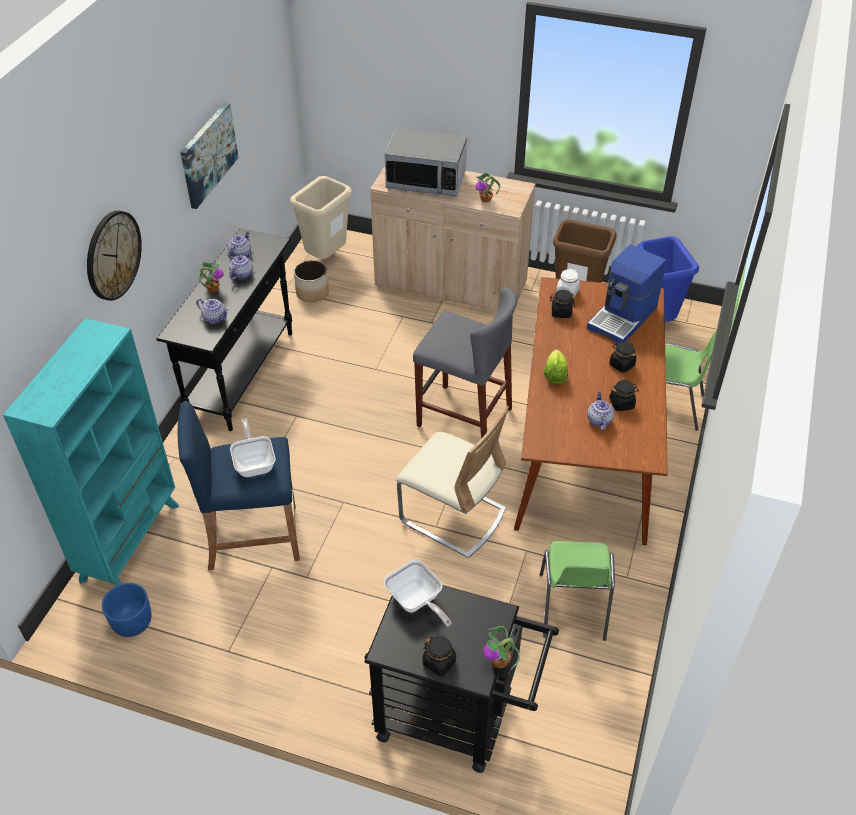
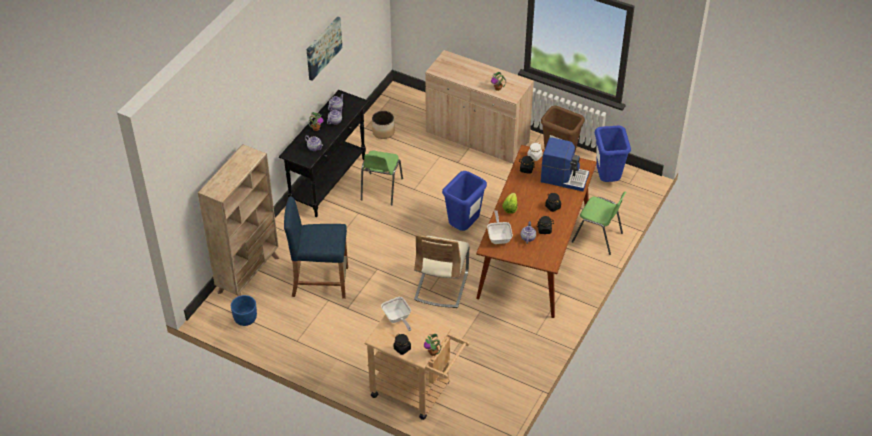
camera: 10 degrees right, 0 degrees up
turquoise bookcase [3,318,179,586] -> beige bookcase [198,144,279,297]
wall clock [87,211,142,301] -> none
frying pan [230,418,275,477] -> frying pan moved to [487,210,513,244]
beige trash can [290,176,352,259] -> none
black cart [364,585,559,773] -> beige cart [365,312,470,420]
microwave [385,128,467,197] -> none
beige chair [396,406,509,558] -> beige chair turned 60 degrees clockwise [414,235,470,308]
grey stool [413,288,517,438] -> blue trash can [442,171,487,231]
green chair [540,541,615,641] -> green chair moved to [361,150,403,206]
coffee machine [587,244,666,343] -> coffee machine turned 120 degrees counterclockwise [541,137,589,191]

